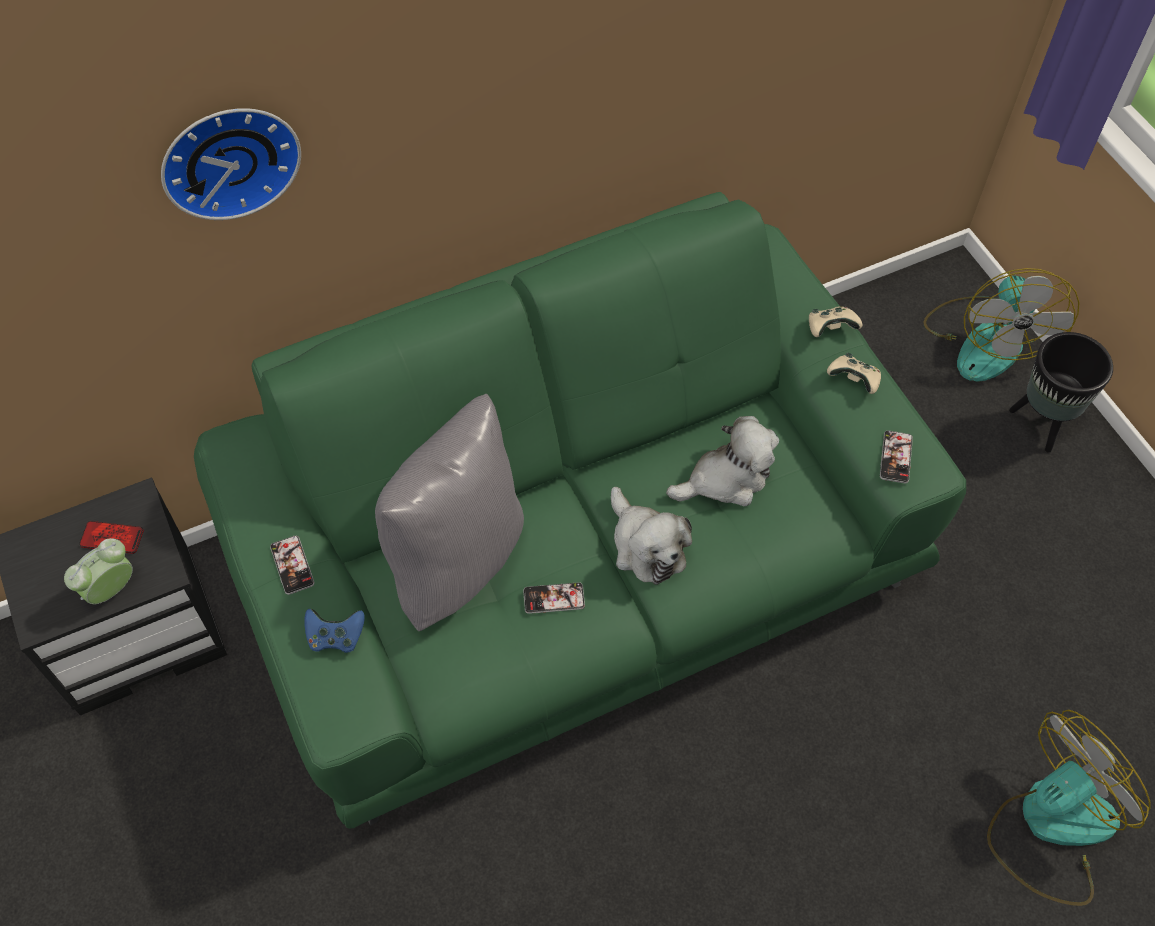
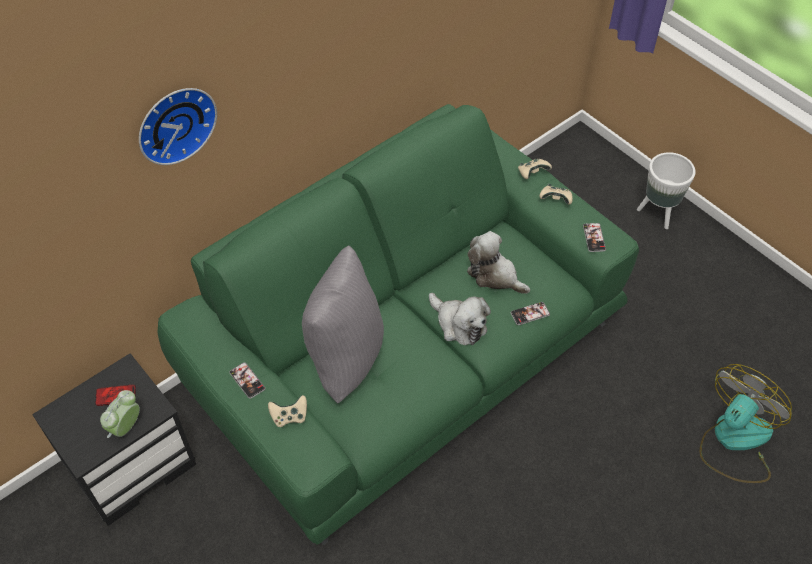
camera: 15 degrees left, 5 degrees down
blue game controller [304,609,365,653] -> beige game controller [268,395,307,427]
phone [523,582,585,614] -> phone moved to [511,302,550,325]
plush toy [666,416,779,506] -> plush toy turned 105 degrees counterclockwise [467,231,530,294]
fan [924,268,1080,382] -> none
black planter [1009,332,1113,453] -> white planter [637,152,696,229]

